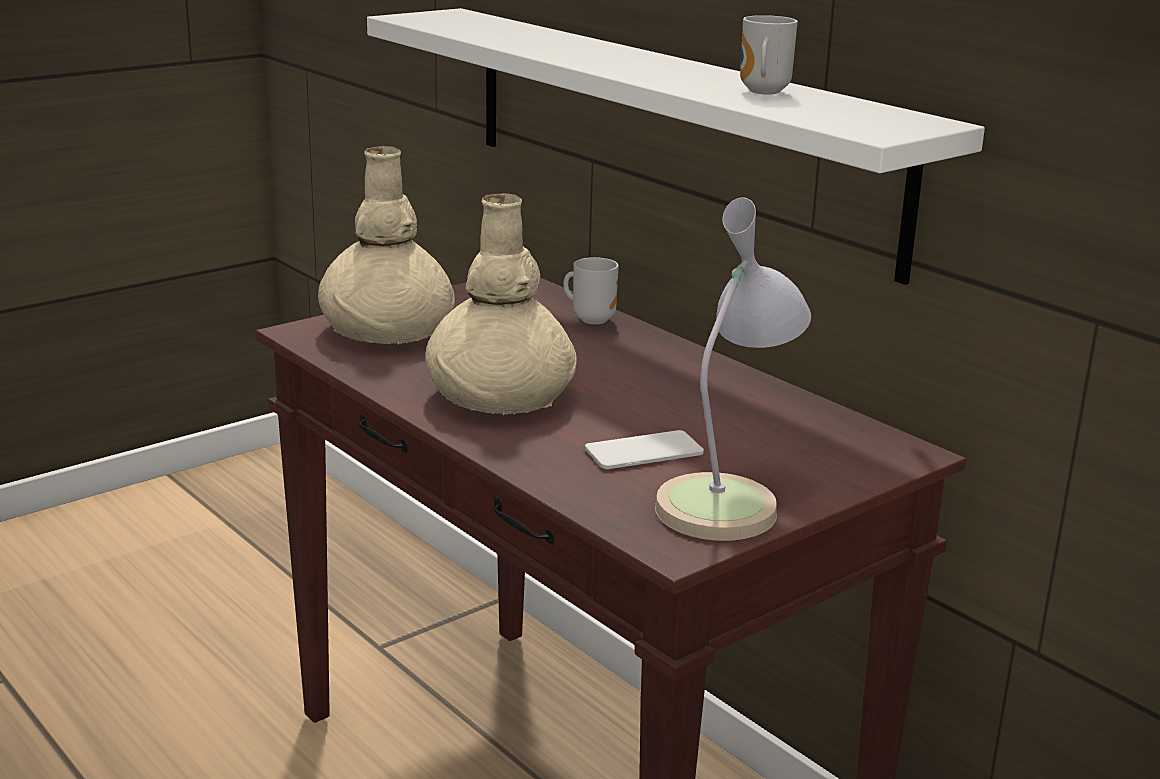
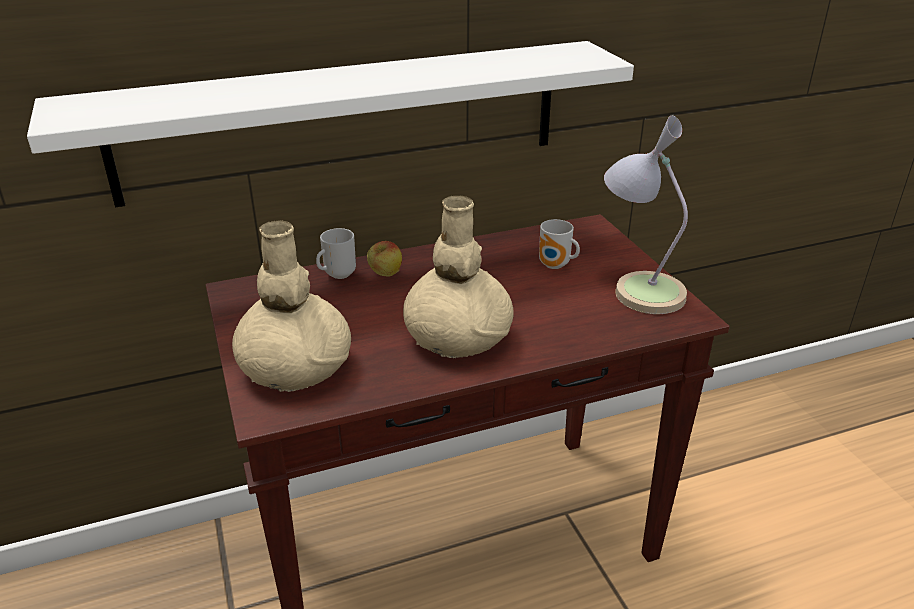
camera: 70 degrees left, 10 degrees up
phone [585,430,704,469] -> none
mug [740,15,798,95] -> mug moved to [539,219,580,269]
none -> apple [367,241,402,277]

